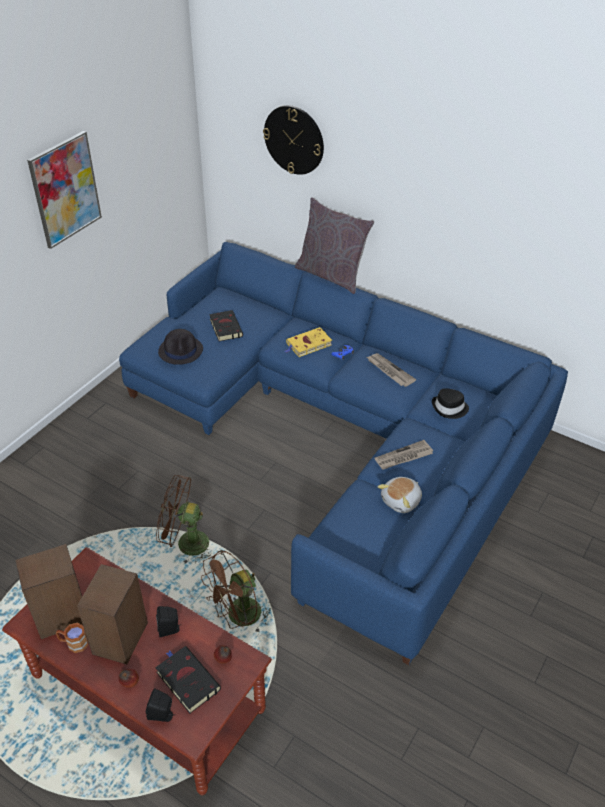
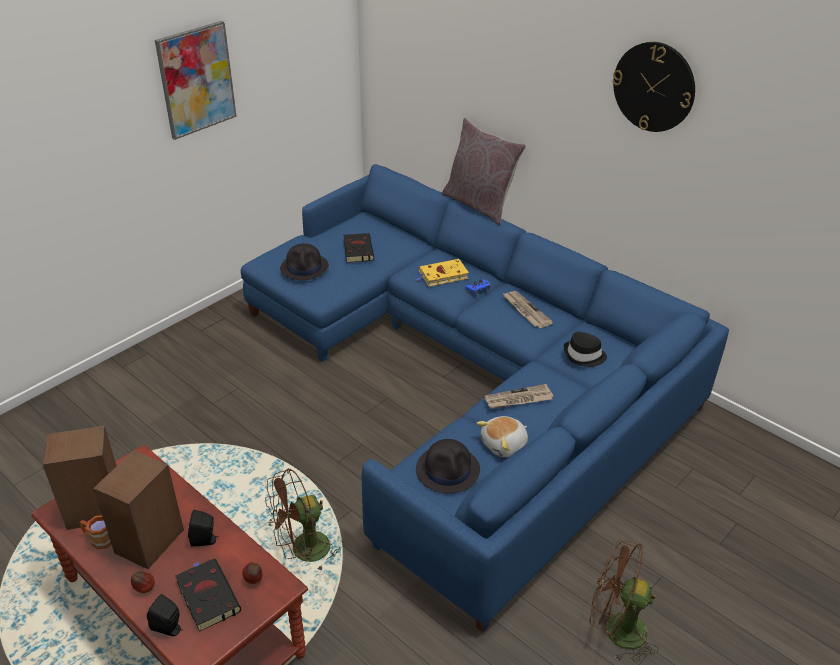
camera: 10 degrees right, 5 degrees down
brown fan [156,475,211,564] -> brown fan moved to [590,540,659,663]
wall clock [263,105,324,175] -> wall clock moved to [612,42,695,132]
none -> black hat [416,439,480,494]

